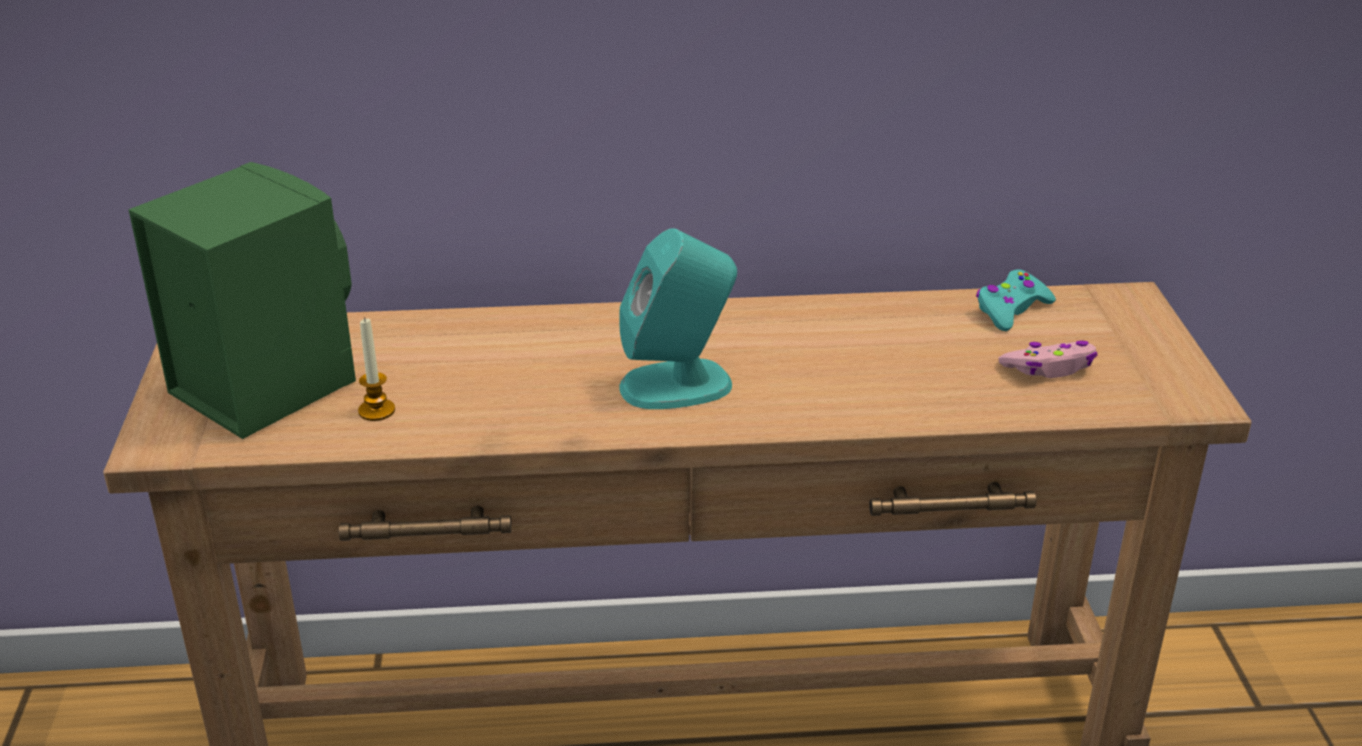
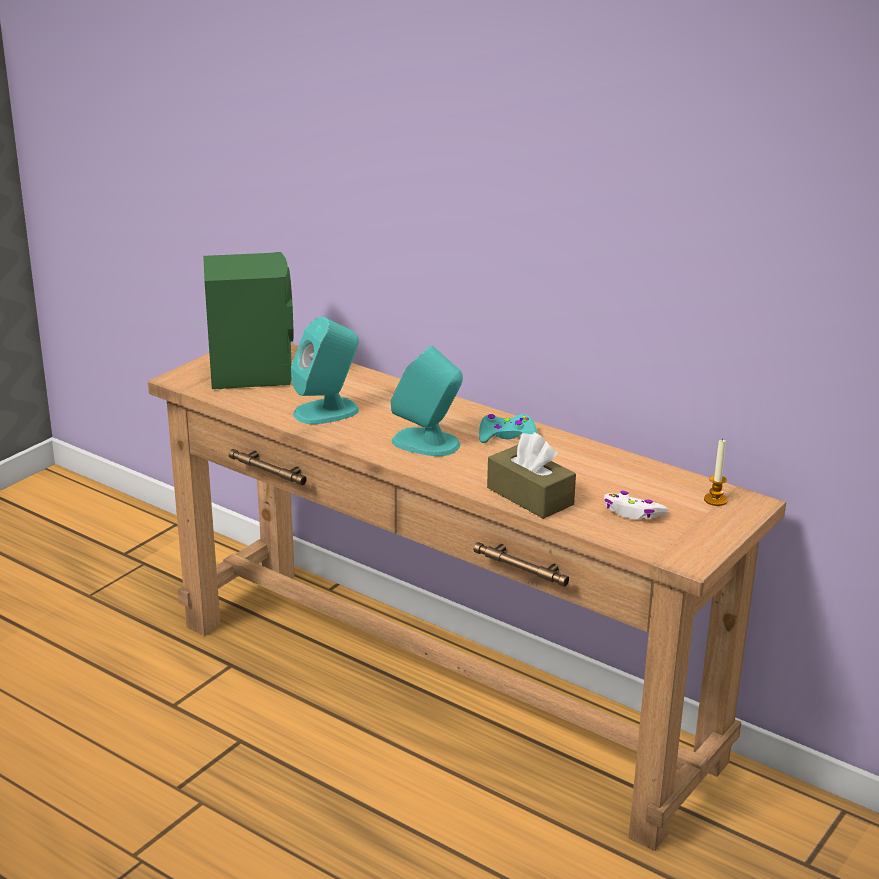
camera: 40 degrees right, 5 degrees down
candle [358,317,395,421] -> candle moved to [704,438,728,506]
turquoise game controller [976,269,1056,331] -> turquoise game controller moved to [479,414,538,443]
pink game controller [998,340,1098,378] -> white game controller [604,491,668,519]
none -> turquoise speaker [291,317,359,424]
none -> brown tissue box [487,432,576,519]

